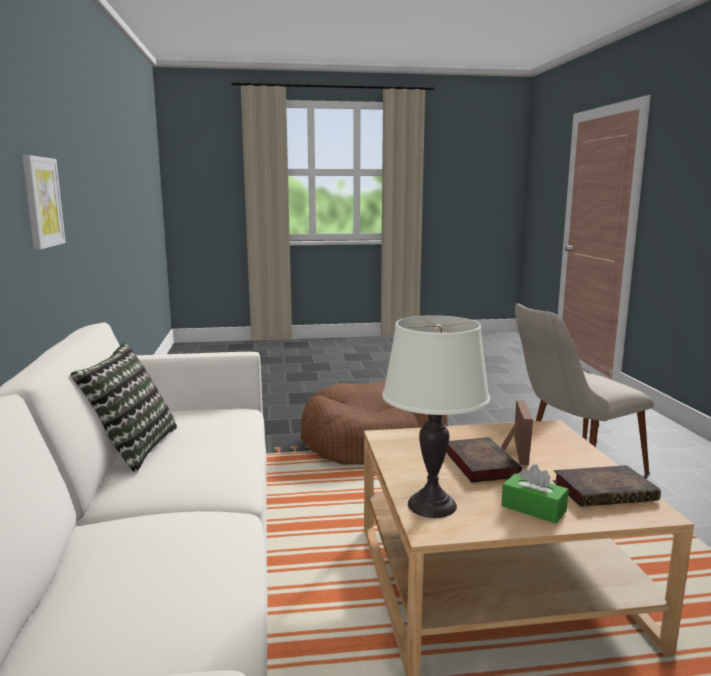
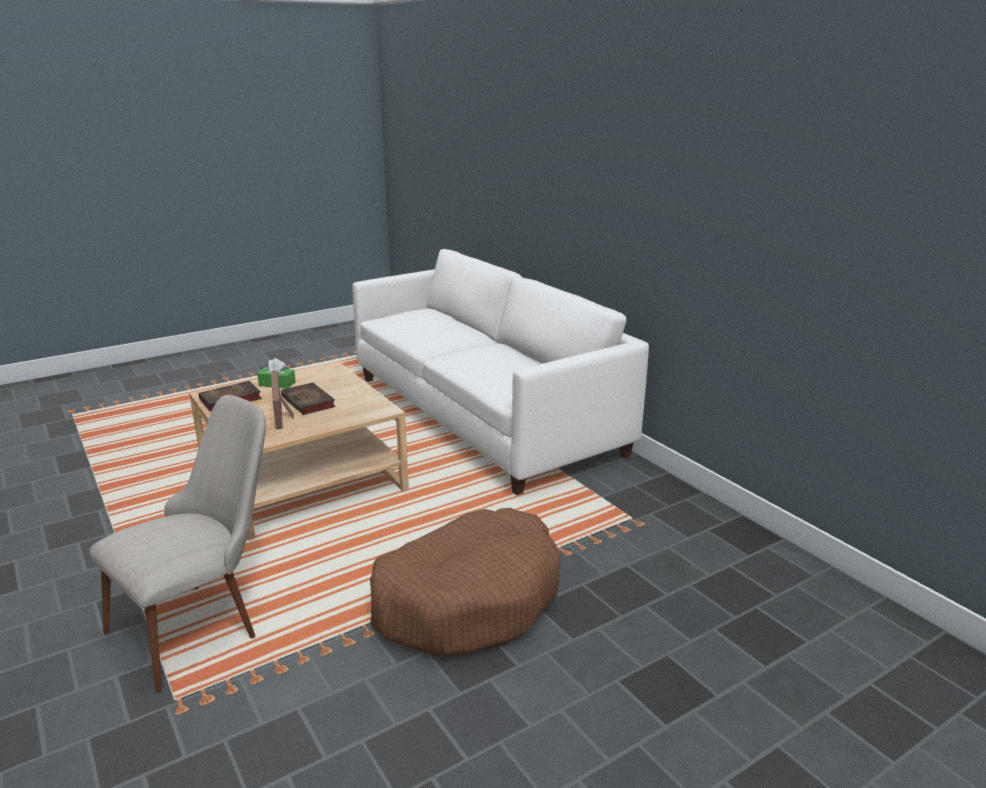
camera: 155 degrees right, 10 degrees up
picture [22,155,66,250] -> none
pillow [71,343,177,473] -> none
white table lamp [382,315,490,518] -> none

